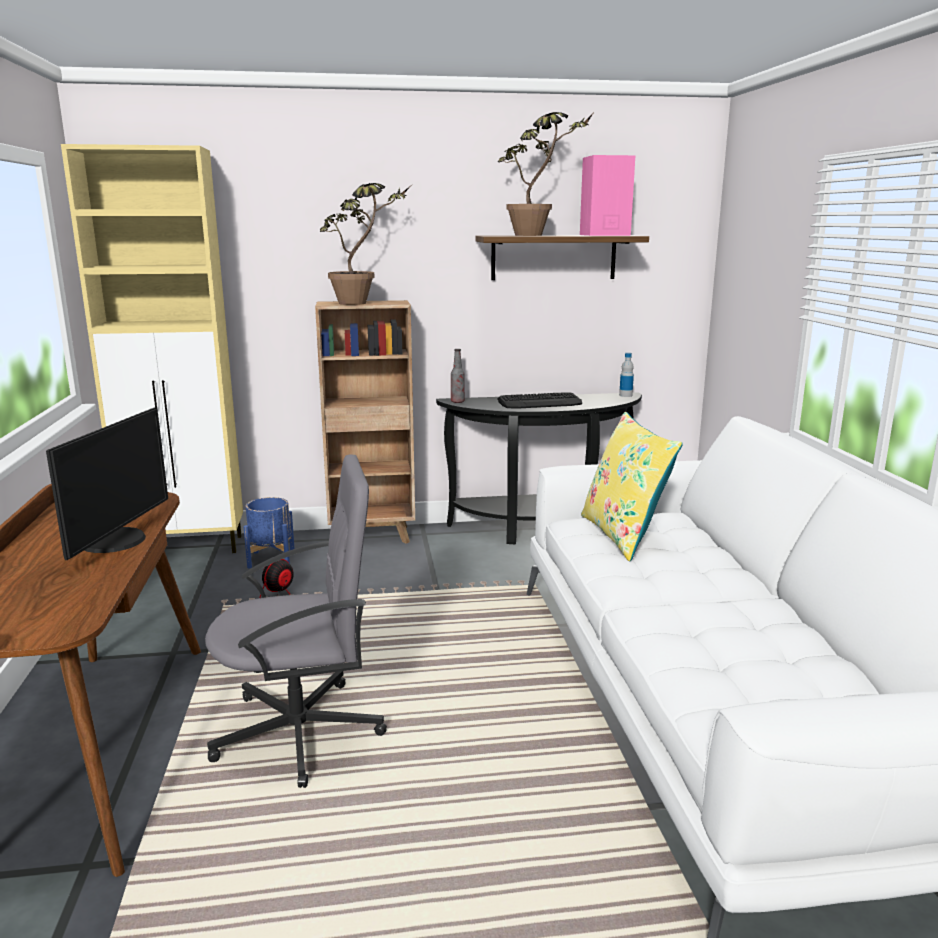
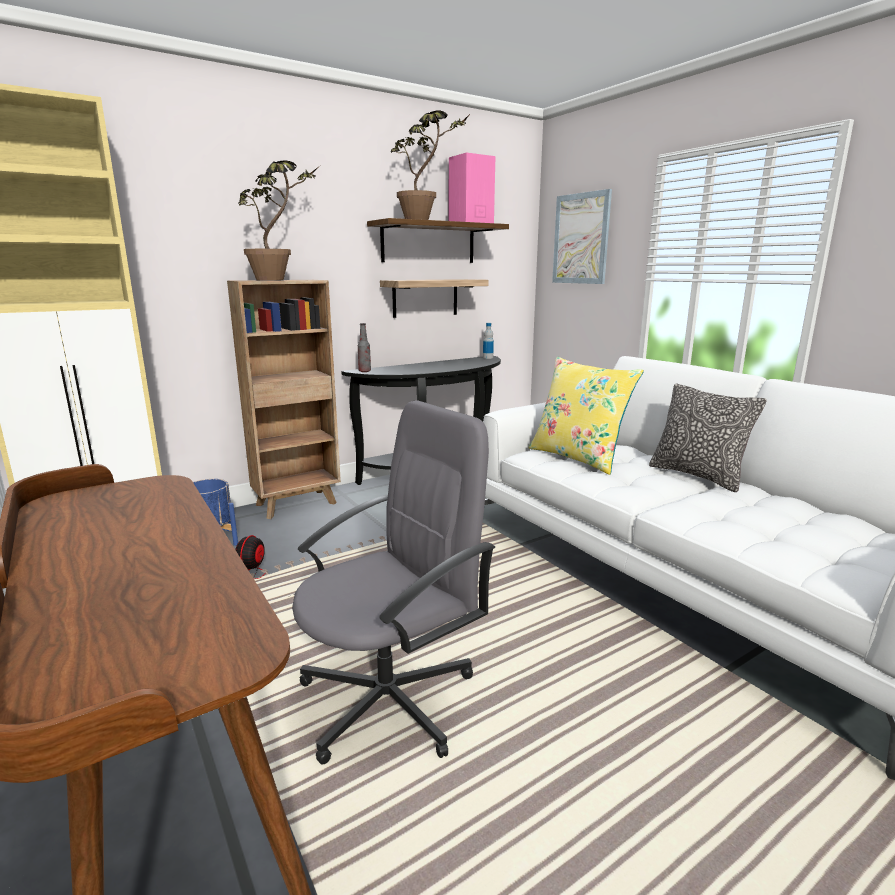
camera: 25 degrees left, 0 degrees up
monitor [46,407,168,560] -> none
keyboard [497,392,582,409] -> none
none -> shelf [380,279,489,318]
none -> picture [552,189,612,284]
none -> pillow [649,383,767,492]

